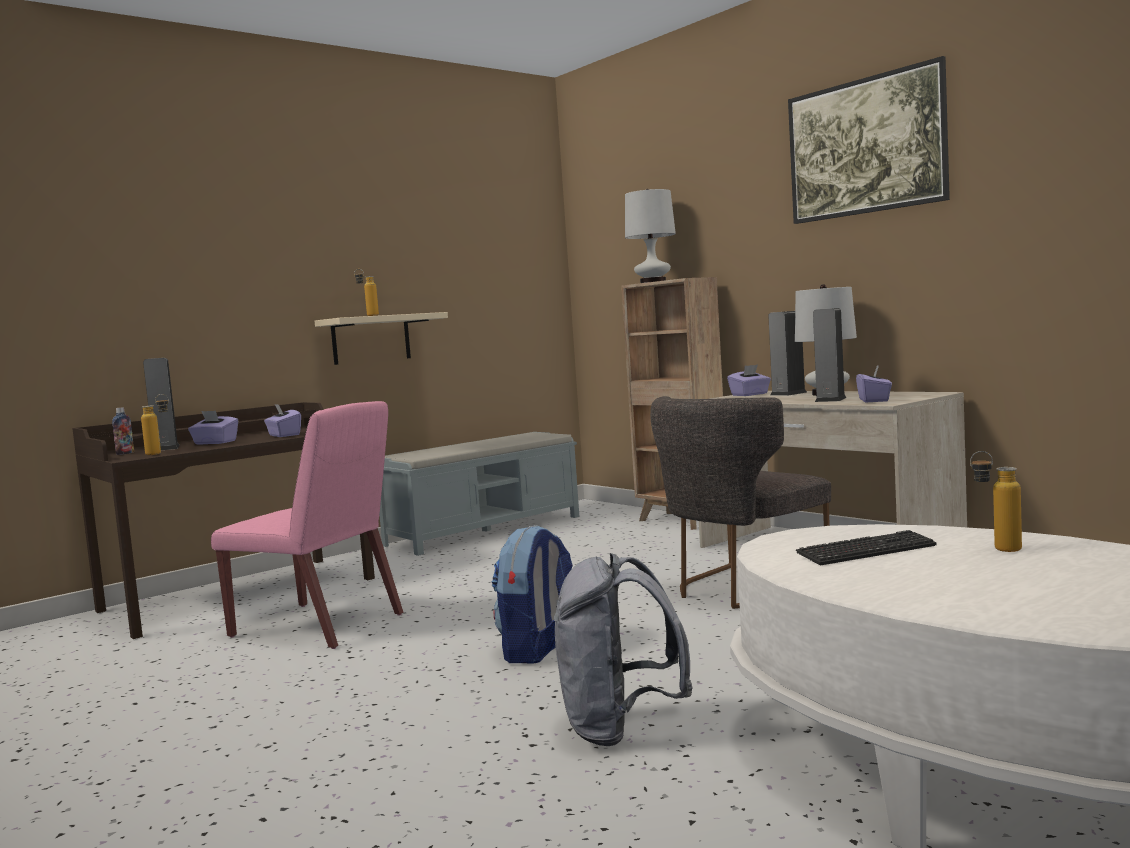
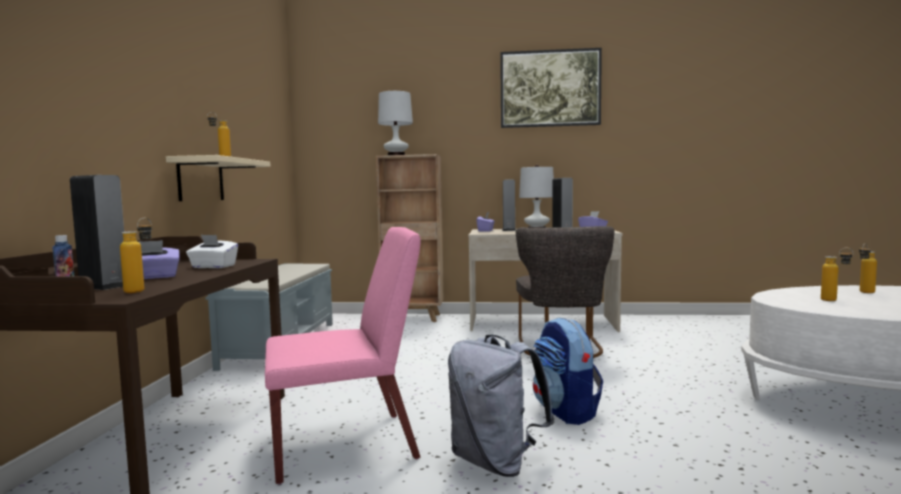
camera: 45 degrees left, 0 degrees up
purple tissue box [264,404,301,437] -> white tissue box [186,235,238,268]
grey backpack [554,553,693,746] -> grey backpack moved to [448,335,554,477]
keyboard [796,530,937,566] -> bottle [821,248,853,301]

